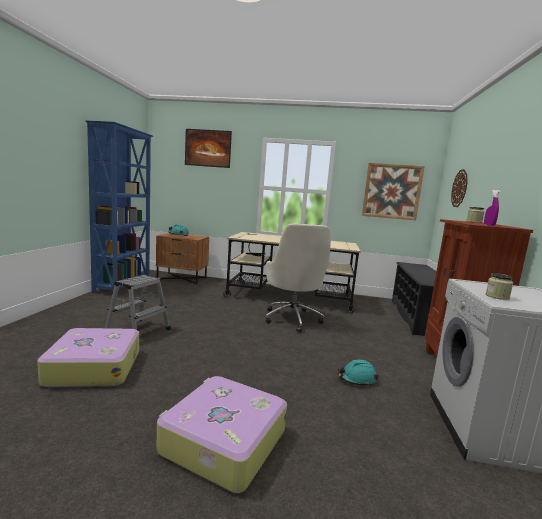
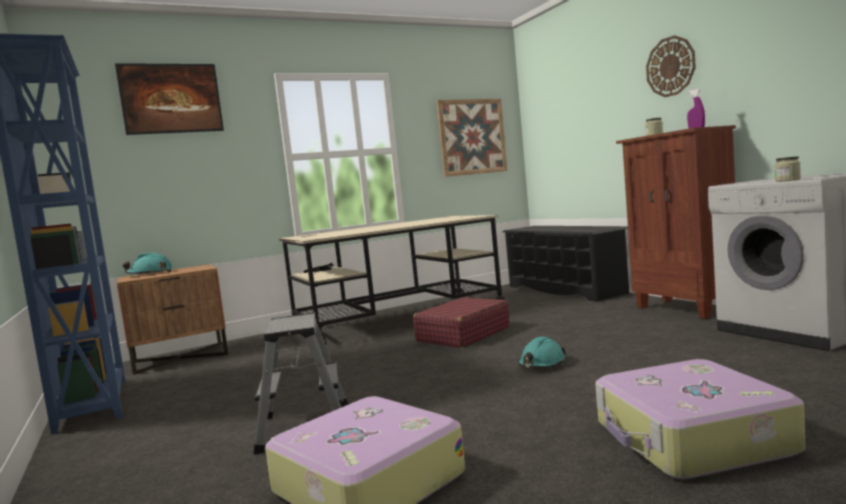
camera: 35 degrees left, 5 degrees down
beige office chair [266,224,331,333] -> red suitcase [413,297,509,348]
turquoise hard hat [338,359,378,387] -> turquoise hard hat moved to [518,337,566,368]
wall clock [451,169,468,207] -> wall clock moved to [646,35,696,97]

